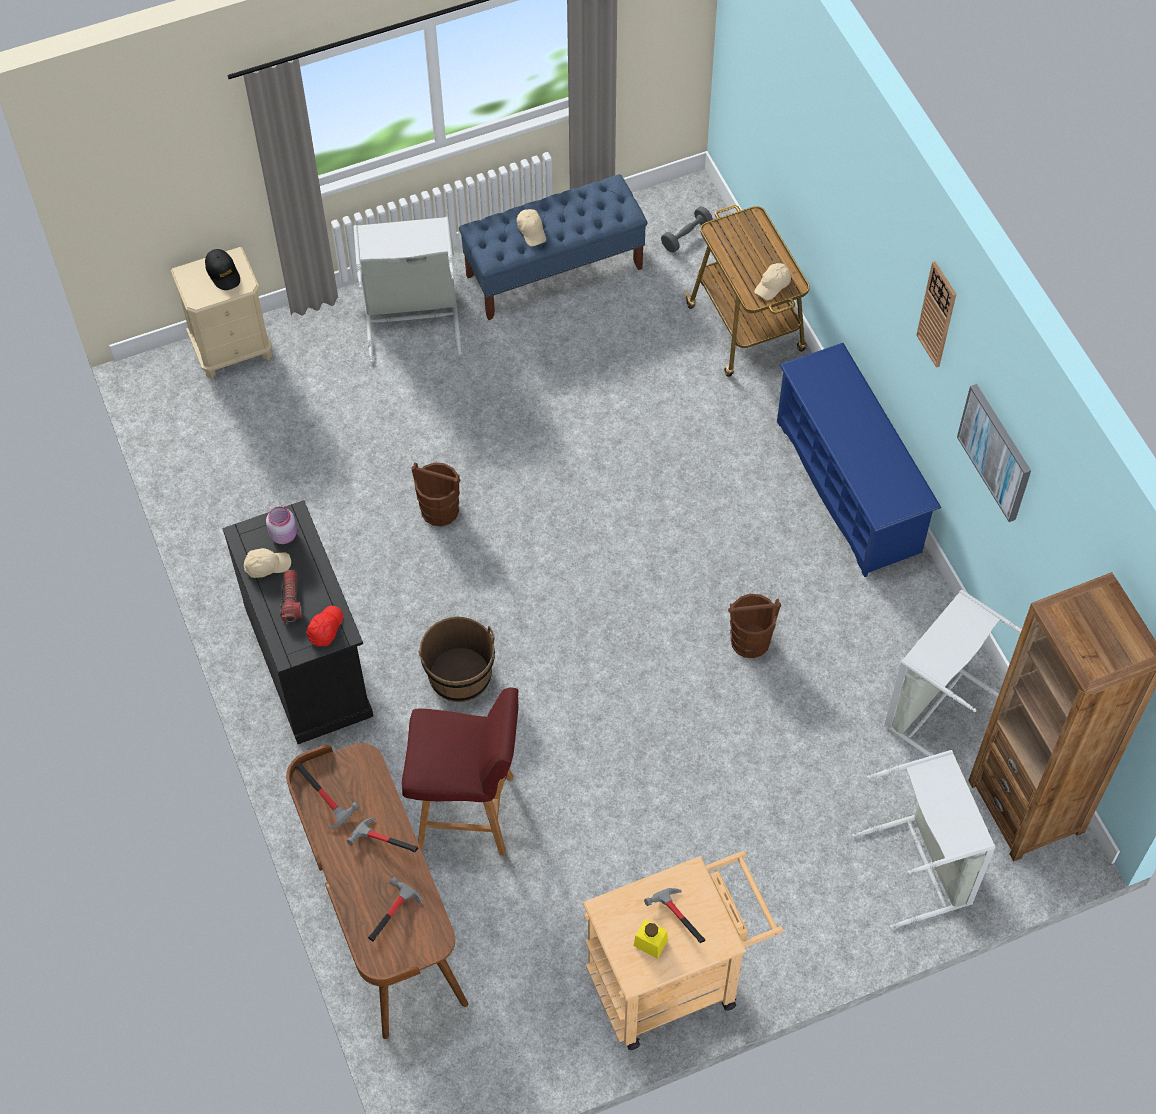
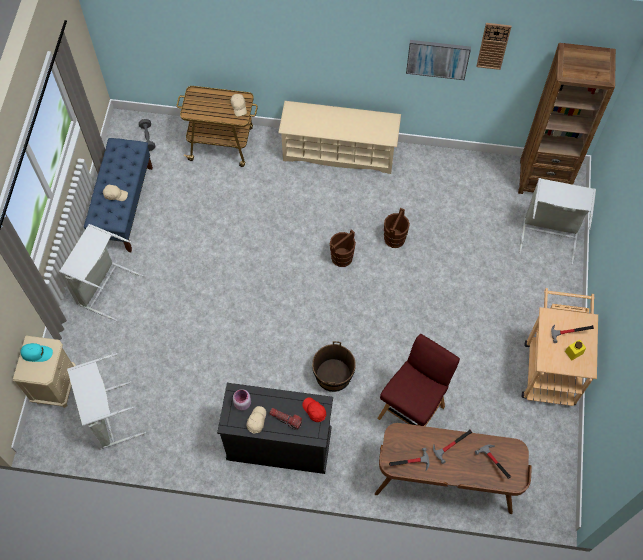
camera: 60 degrees left, 5 degrees up
black cap [205,249,240,290] -> turquoise cap [21,343,53,362]
brown bucket [411,462,460,526] -> brown bucket moved to [330,229,356,267]
blue shoe rack [777,343,941,577] -> beige shoe rack [278,101,401,174]
grey laundry basket [884,590,1022,757] -> grey laundry basket moved to [67,353,147,450]
wall clock [916,261,956,368] -> wall clock moved to [476,23,511,70]

